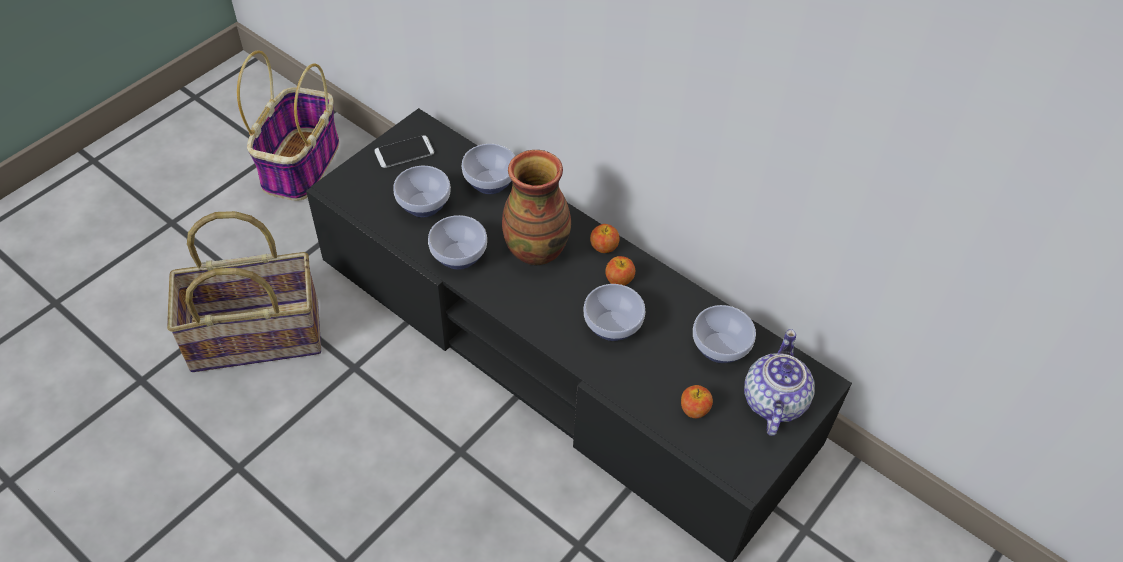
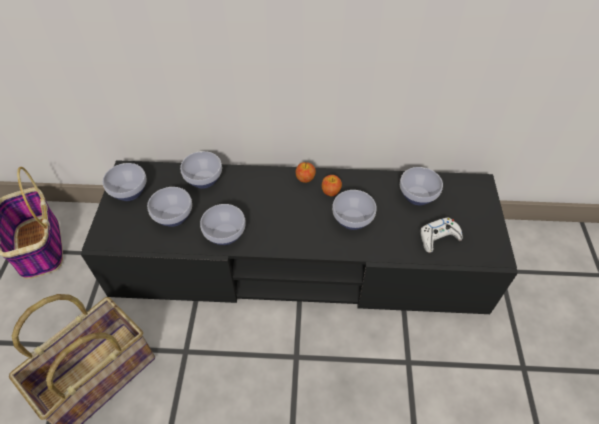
camera: 35 degrees left, 0 degrees up
phone [374,135,434,168] -> bowl [103,163,147,201]
vase [502,150,571,265] -> none
apple [681,385,713,418] -> white game controller [420,218,463,253]
teapot [744,329,815,436] -> none

